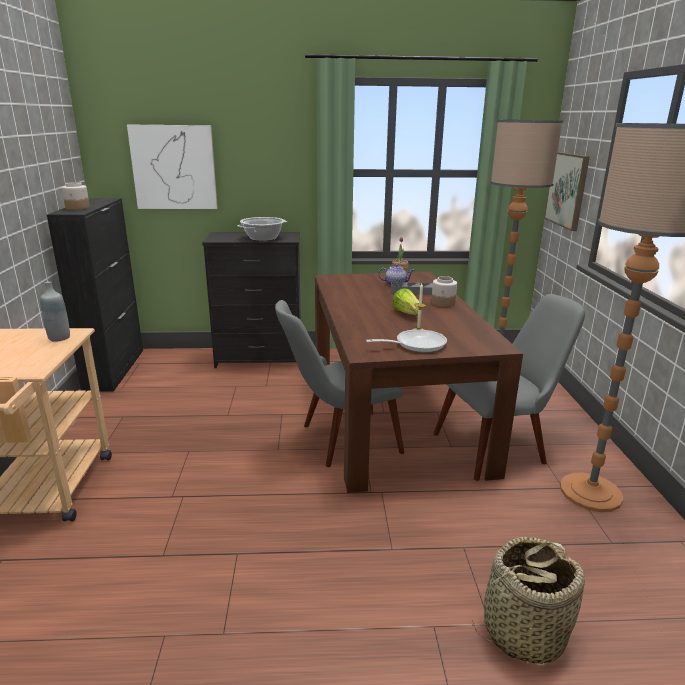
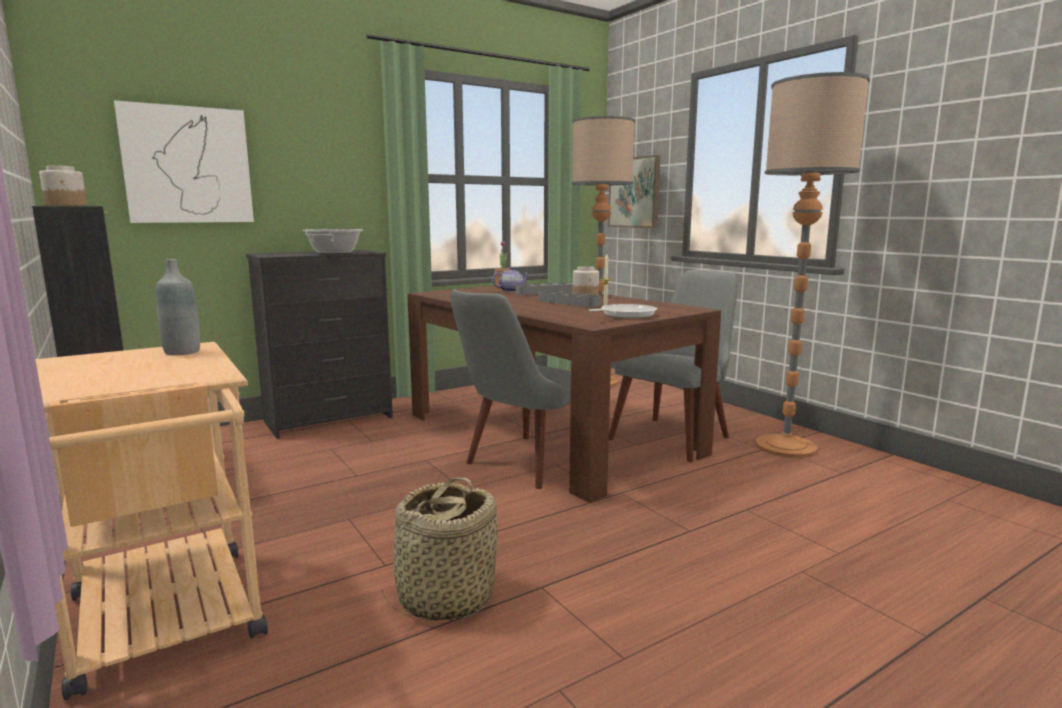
camera: 30 degrees left, 10 degrees down
lettuce [392,288,419,315] -> grey tray [538,291,601,307]
basket [472,537,585,665] -> basket moved to [382,478,497,620]

